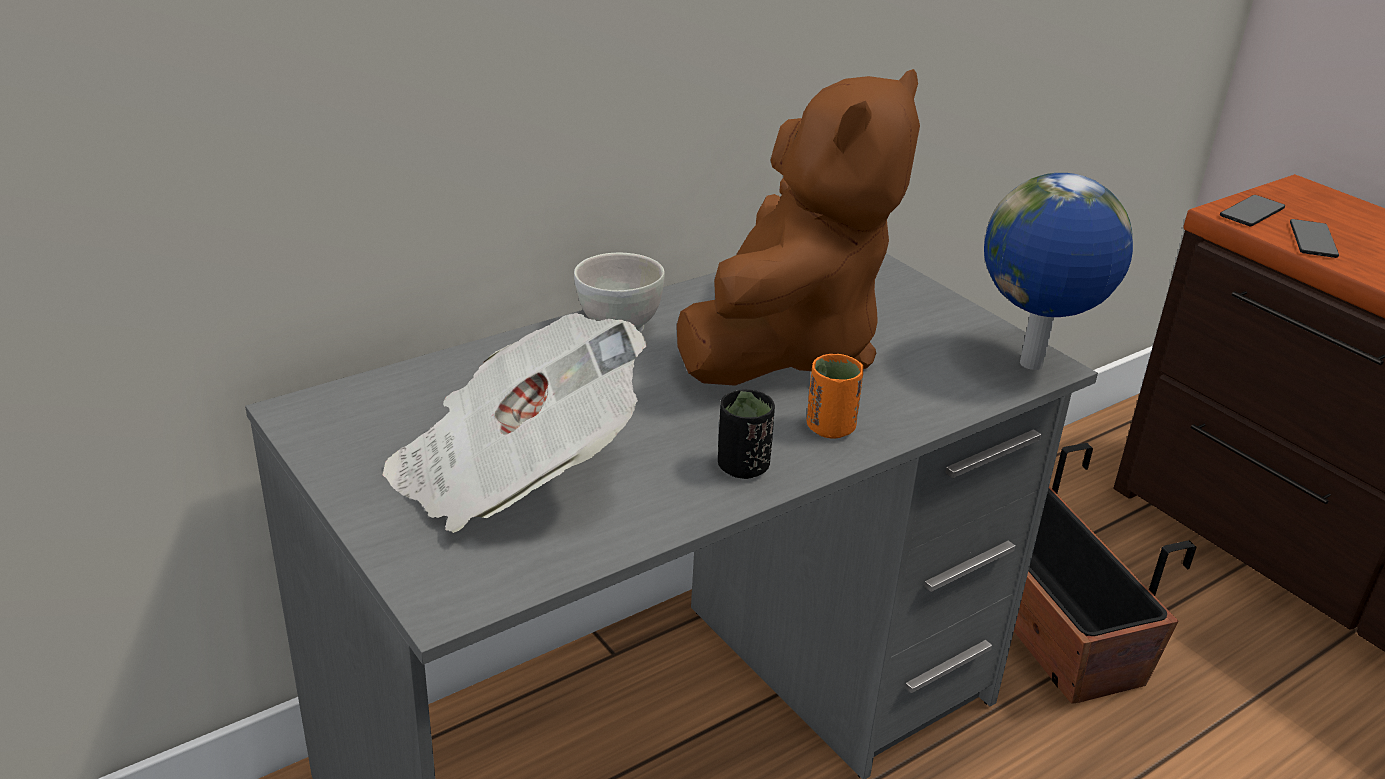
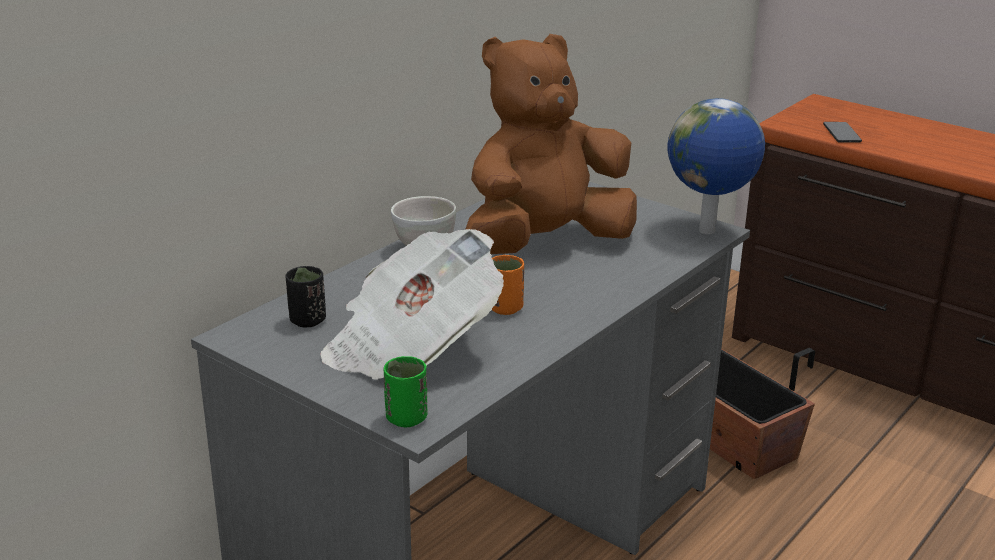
camera: 15 degrees left, 5 degrees down
brown plush toy [677,69,920,386] -> brown plush toy turned 135 degrees counterclockwise [465,34,637,254]
black cup [718,389,775,479] -> black cup moved to [285,266,326,327]
orange cup [807,354,863,439] -> orange cup moved to [492,255,524,315]
phone [1220,195,1285,227] -> none
none -> green cup [384,356,427,427]

